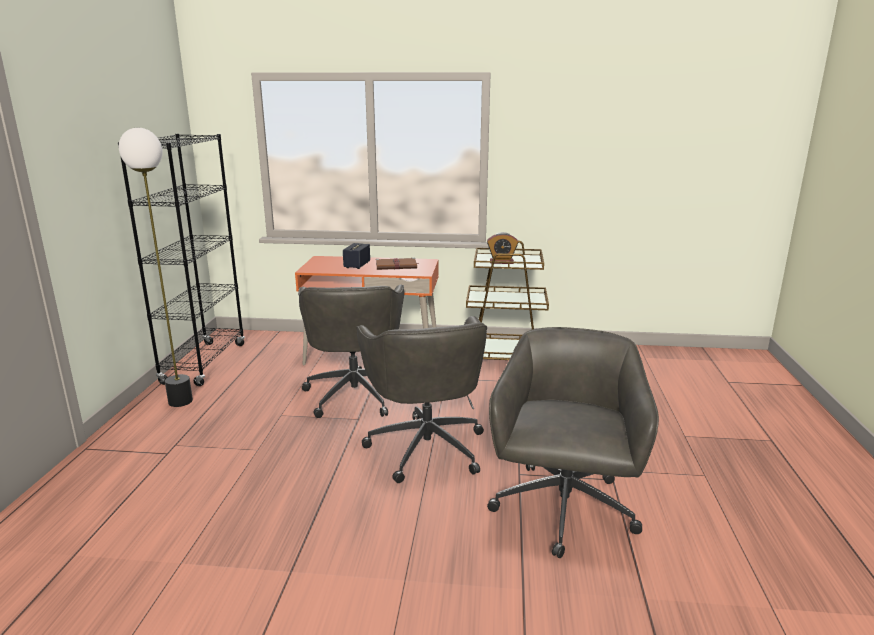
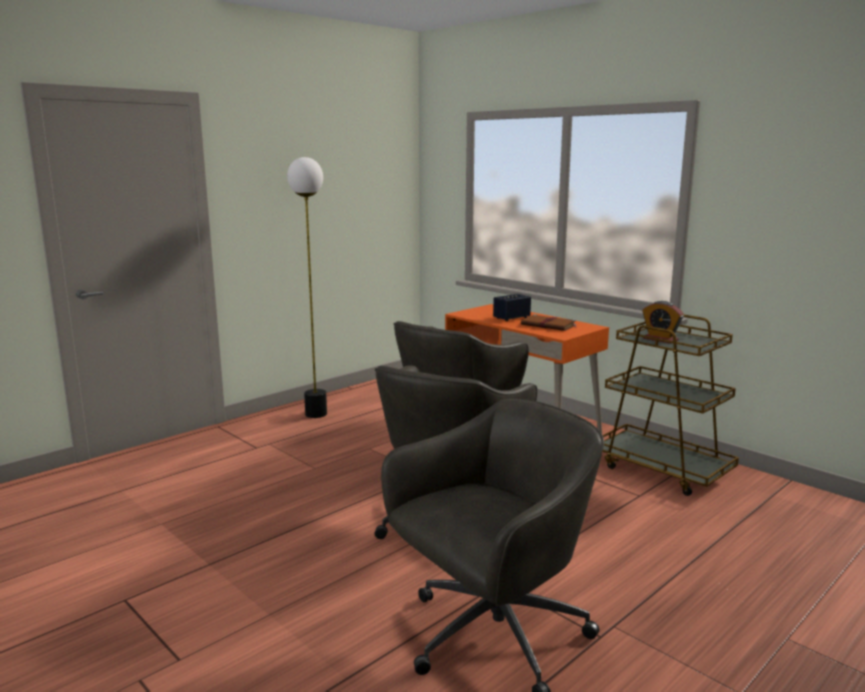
camera: 40 degrees right, 5 degrees down
black bookcase [118,134,245,386] -> none

